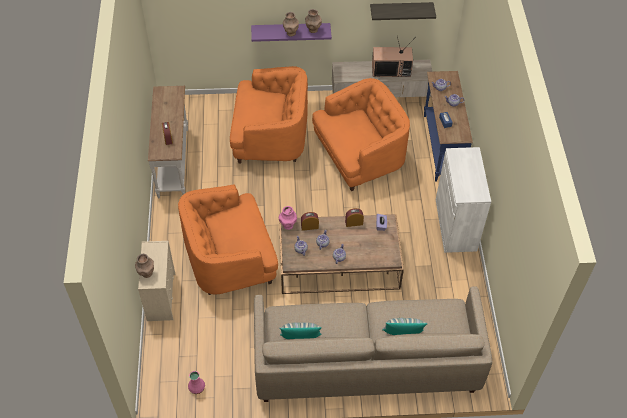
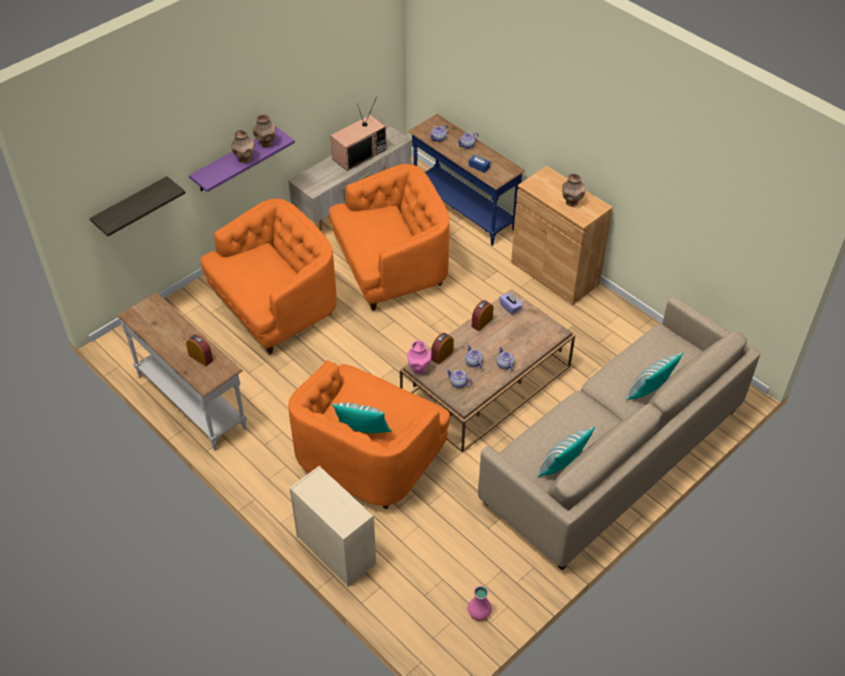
camera: 40 degrees left, 5 degrees down
brown vase [135,254,154,278] -> brown vase moved to [562,173,585,206]
orange armchair [312,78,410,191] -> orange armchair turned 45 degrees clockwise [329,164,449,311]
shelf [370,2,436,20] -> shelf moved to [90,176,185,236]
white cabinet [436,147,491,253] -> brown cabinet [511,166,613,305]
none -> pillow [331,403,391,433]

